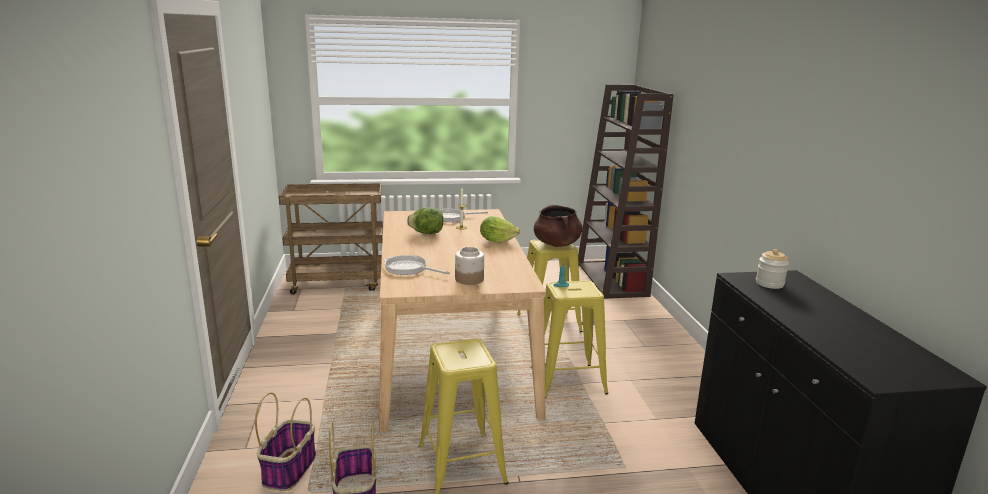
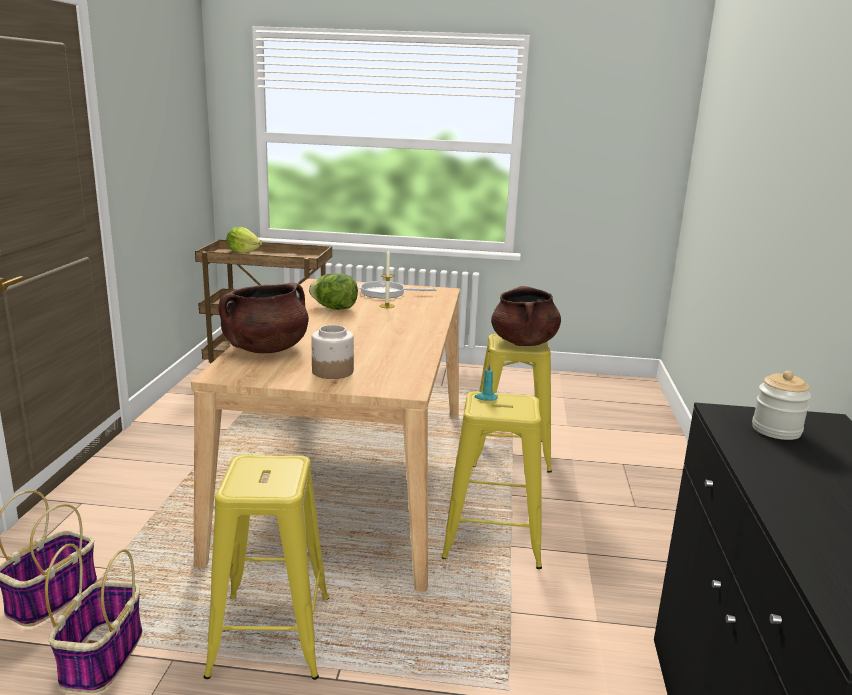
camera: 15 degrees right, 0 degrees up
frying pan [384,255,450,275] -> brown cooking pot [218,283,309,353]
lettuce [480,216,520,243] -> lettuce moved to [227,227,262,253]
brown bookcase [578,84,674,299] -> none

